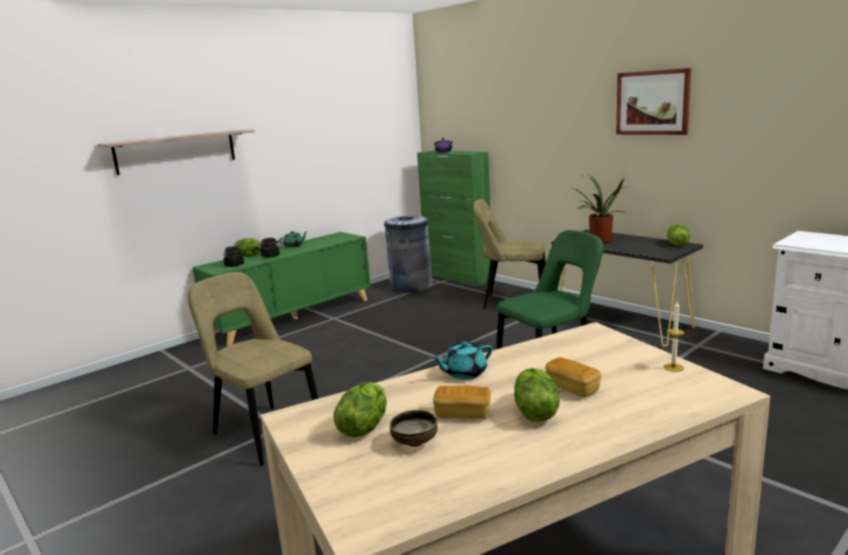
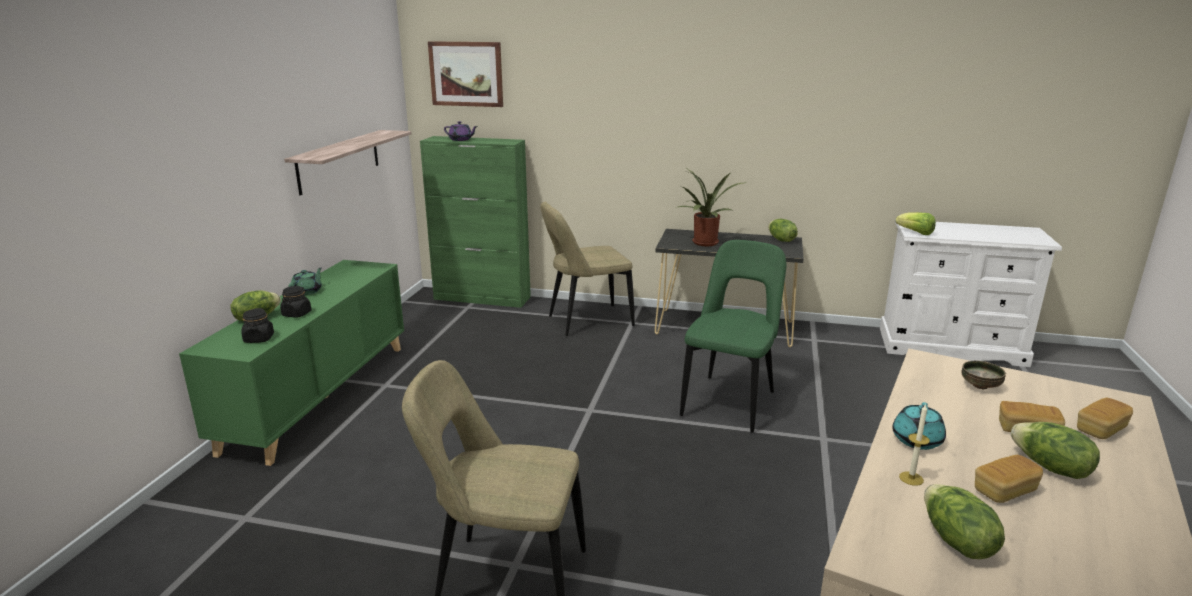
camera: 35 degrees left, 5 degrees up
shelf [97,129,255,175] -> shelf moved to [284,130,411,195]
grey trash can [384,215,433,293] -> none
bowl [390,410,438,447] -> bowl moved to [961,361,1006,389]
picture [616,68,691,135] -> picture moved to [428,41,503,107]
candle [664,301,684,372] -> candle moved to [899,404,930,486]
none -> lettuce [895,212,936,235]
none -> bread [1077,398,1133,439]

